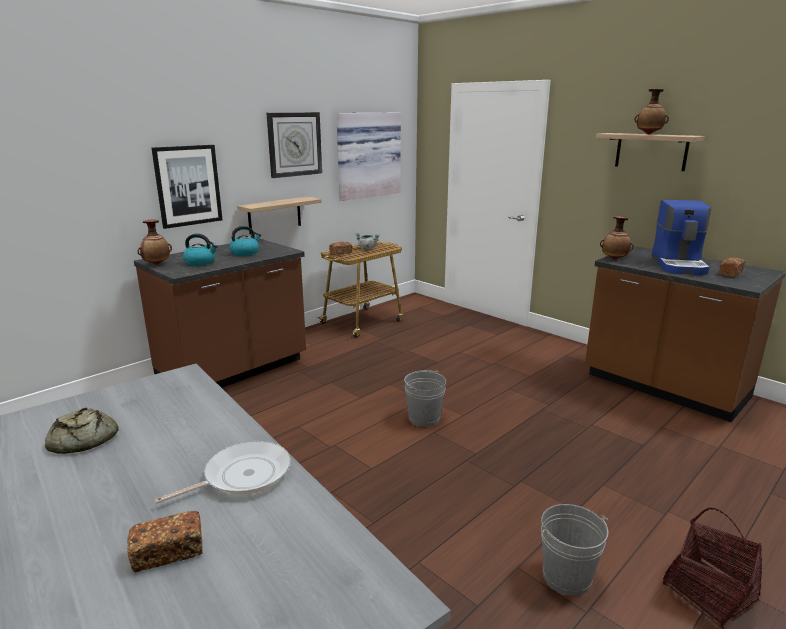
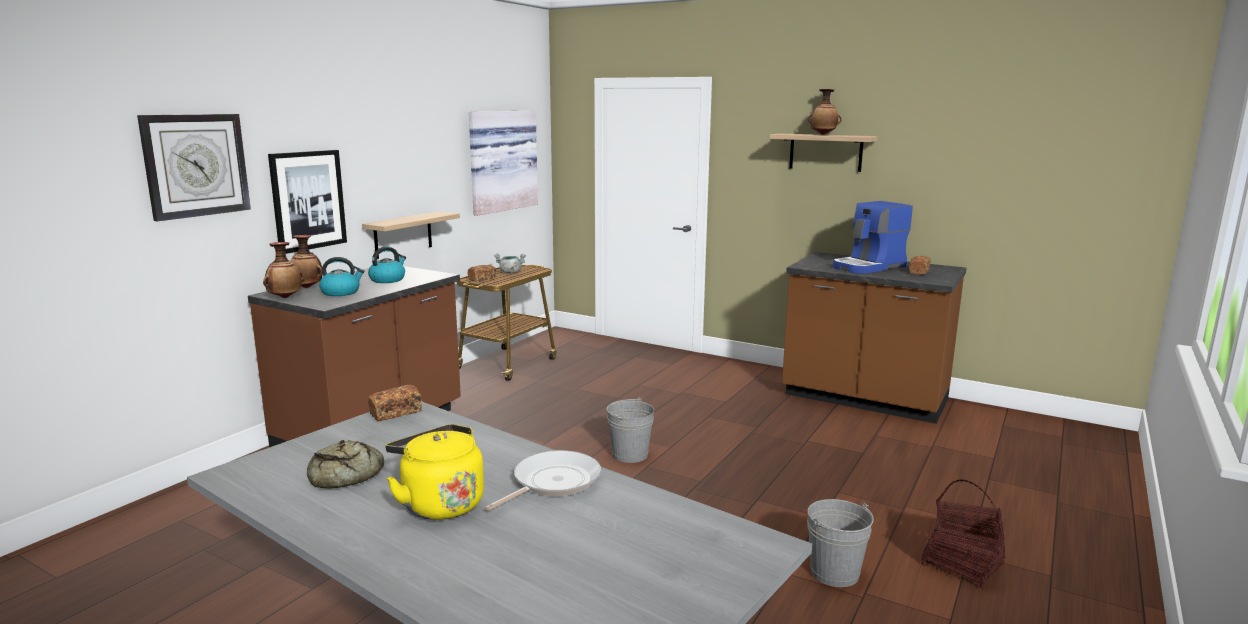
camera: 15 degrees left, 5 degrees down
bread [127,511,203,572] -> bread moved to [368,385,422,422]
wall clock [266,112,322,178] -> wall clock moved to [137,114,251,221]
vase [600,216,634,260] -> vase moved to [290,235,323,288]
coffee machine [651,200,712,275] -> coffee machine turned 60 degrees clockwise [833,201,913,274]
none -> yellow kettle [386,424,484,520]

